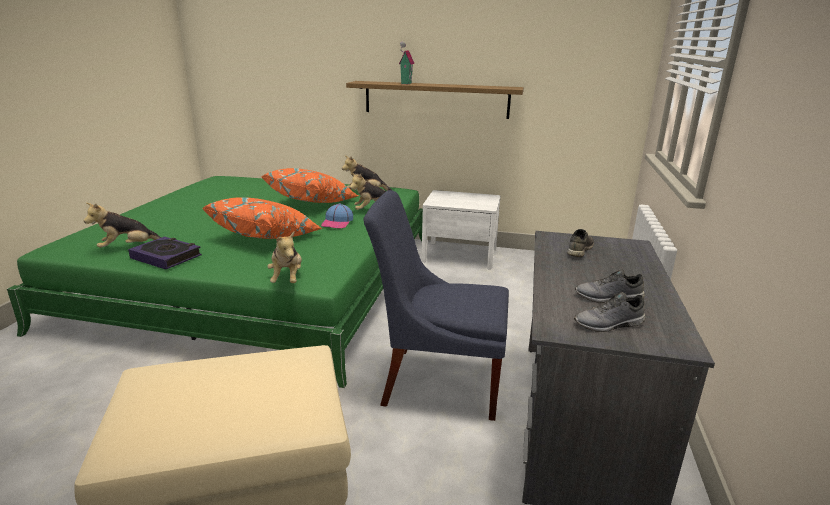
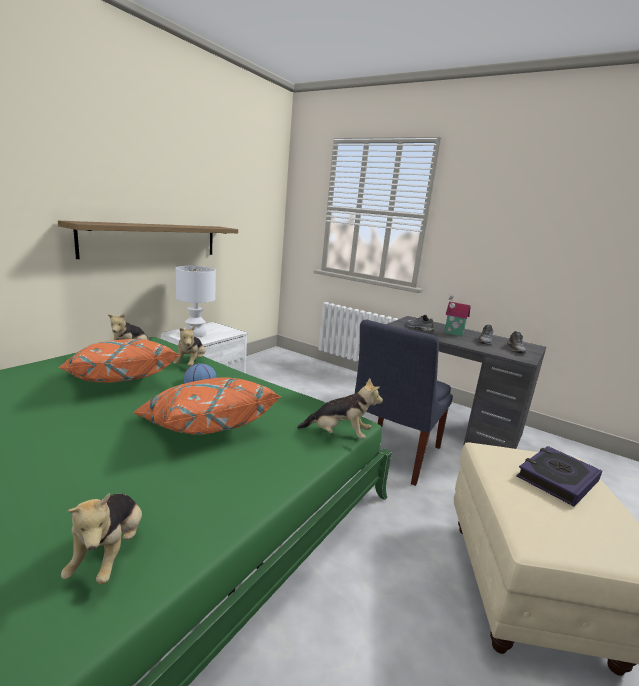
camera: 70 degrees left, 5 degrees down
book [128,236,202,269] -> book moved to [516,446,602,507]
toy house [399,41,415,84] -> toy house moved to [444,295,471,337]
none -> white table lamp [175,266,216,337]

